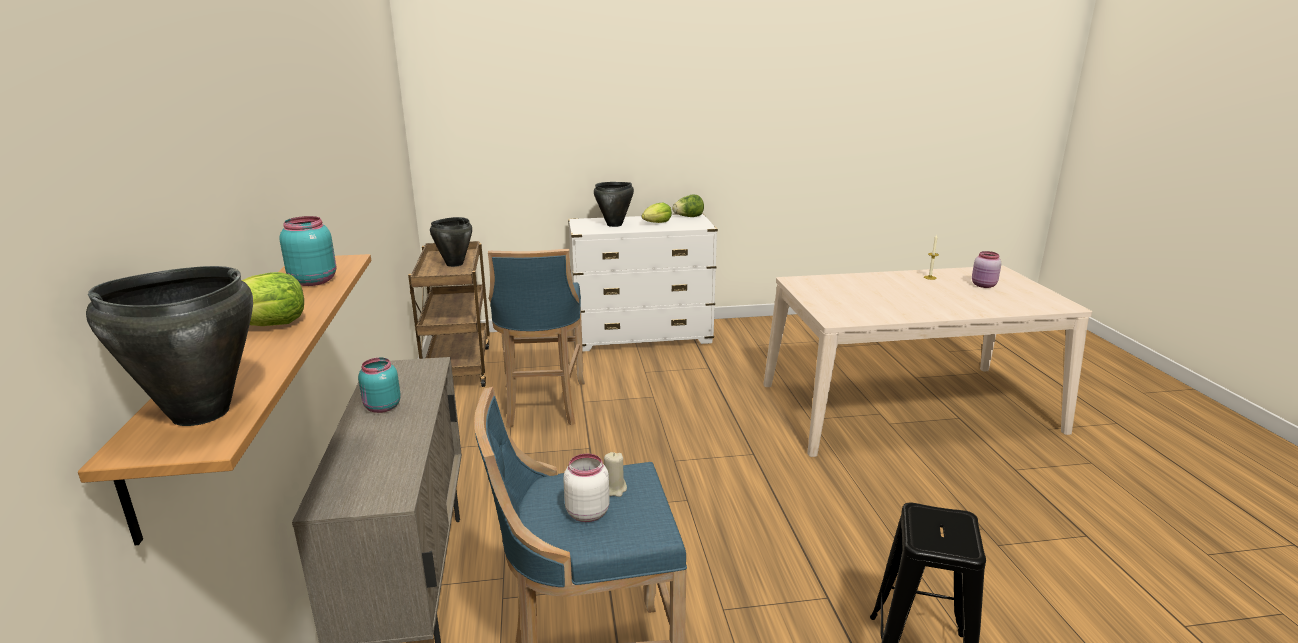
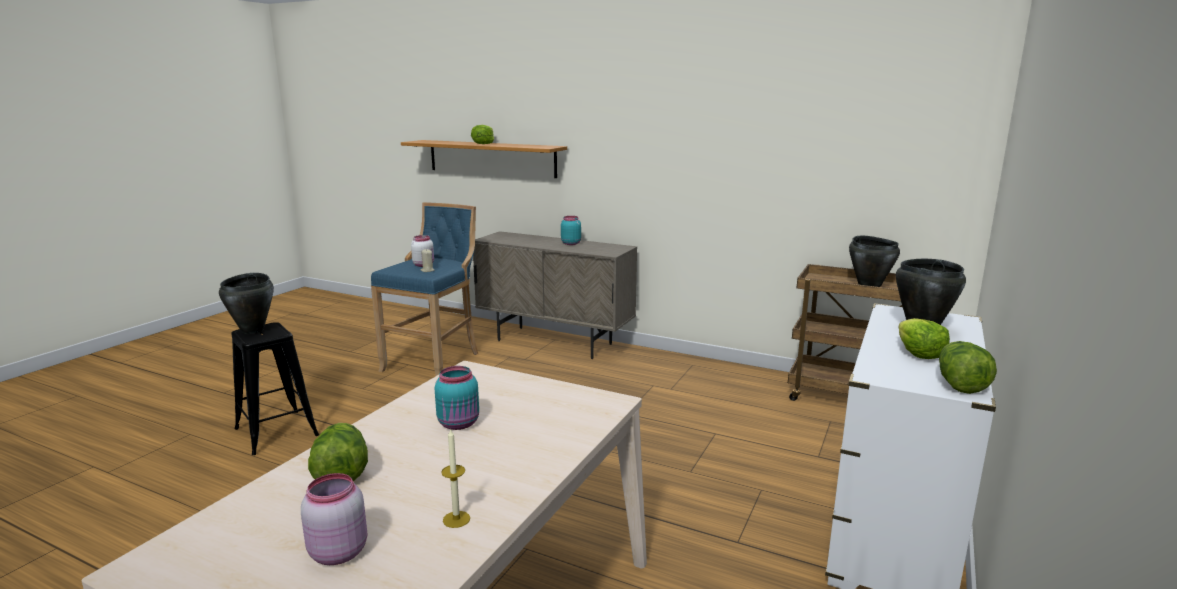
camera: 125 degrees right, 5 degrees down
black cooking pot [86,266,253,426] -> black cooking pot moved to [219,273,274,334]
turquoise jar [279,216,336,286] -> turquoise jar moved to [435,366,479,430]
blue stool [488,249,585,428] -> none
none -> lettuce [308,423,368,481]

